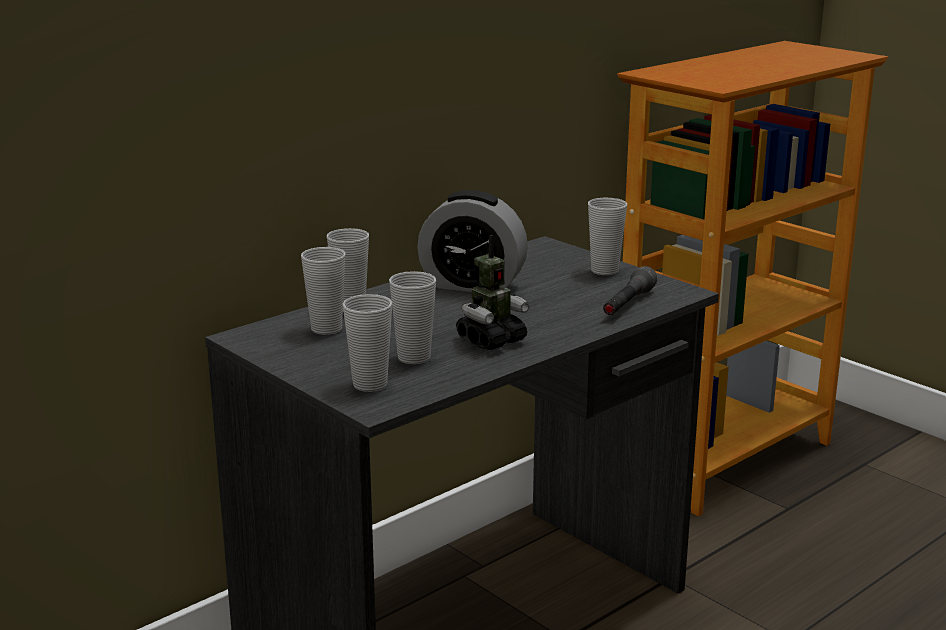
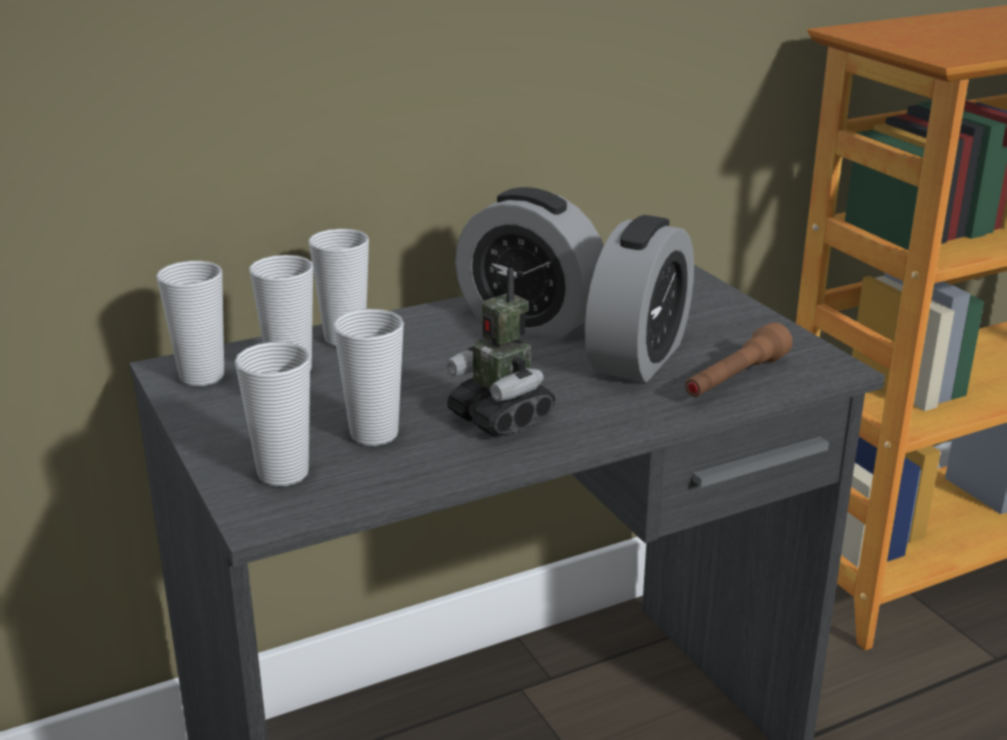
camera: 15 degrees right, 5 degrees up
toy robot [456,235,529,350] -> toy robot turned 75 degrees clockwise [446,268,555,436]
cup [588,198,627,275] -> cup moved to [156,261,224,386]
grey flashlight [603,266,657,315] -> brown flashlight [685,322,792,397]
none -> alarm clock [585,215,694,383]

